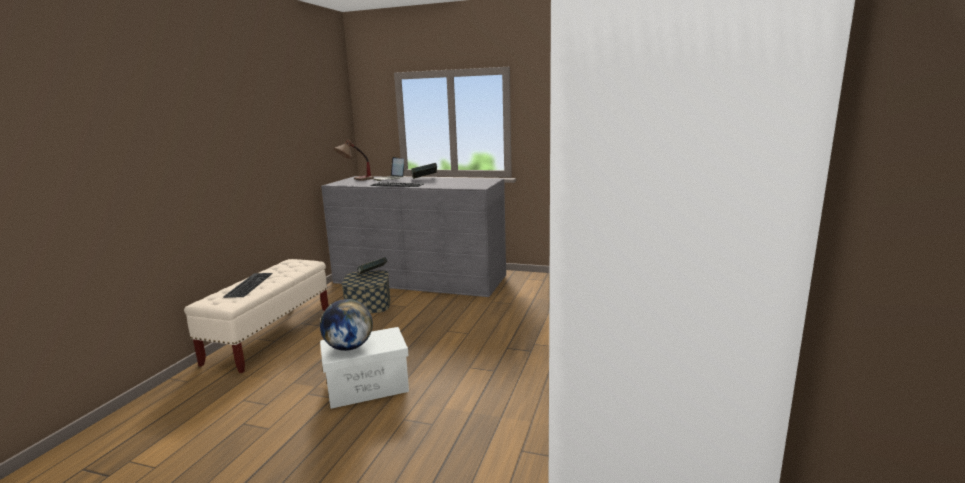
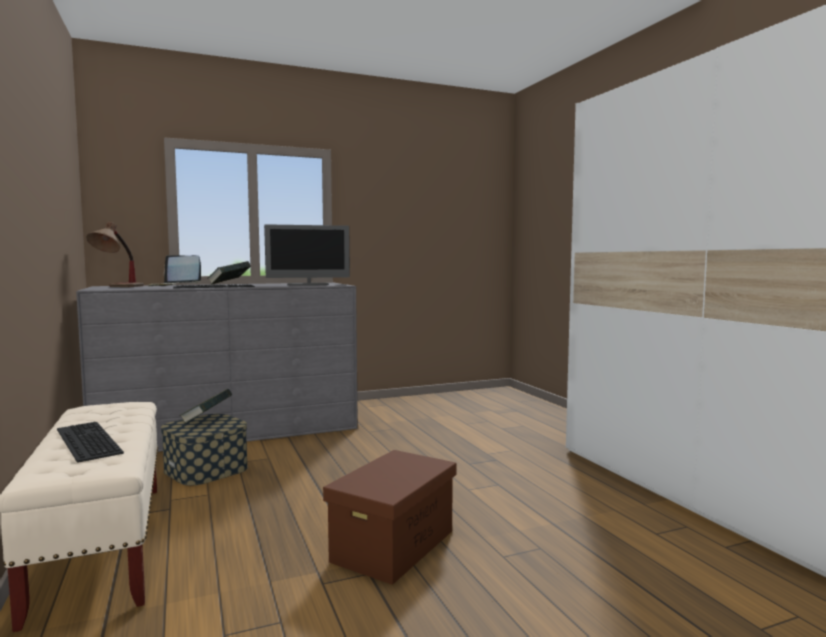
camera: 40 degrees left, 10 degrees down
globe [320,299,373,351] -> none
white storage box [320,327,409,409] -> brown storage box [323,450,456,585]
none -> monitor [264,224,350,286]

